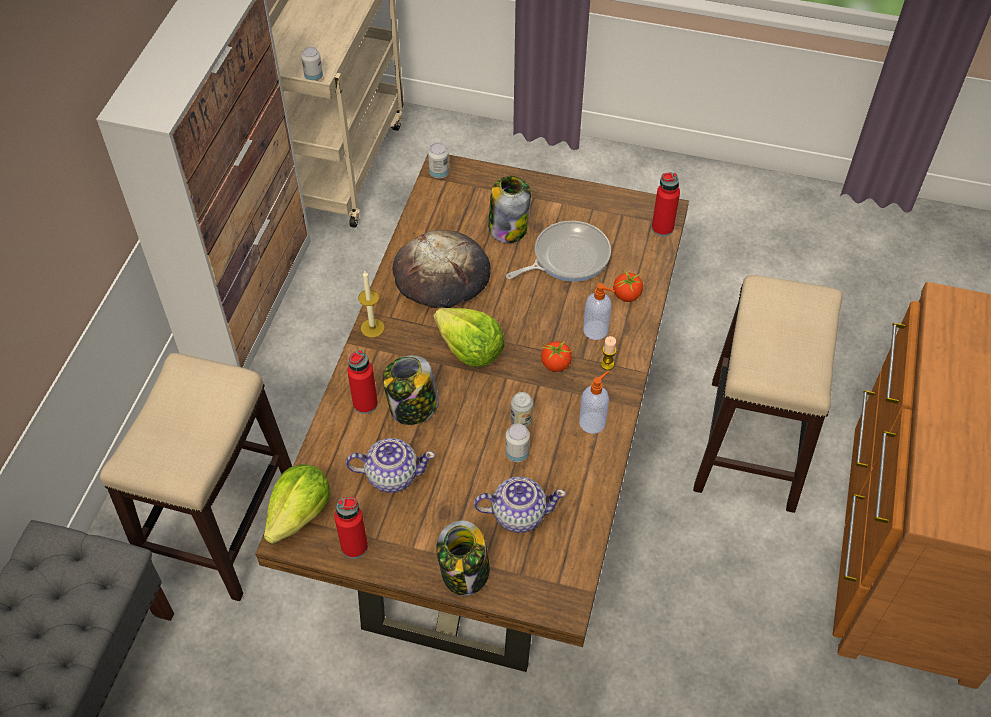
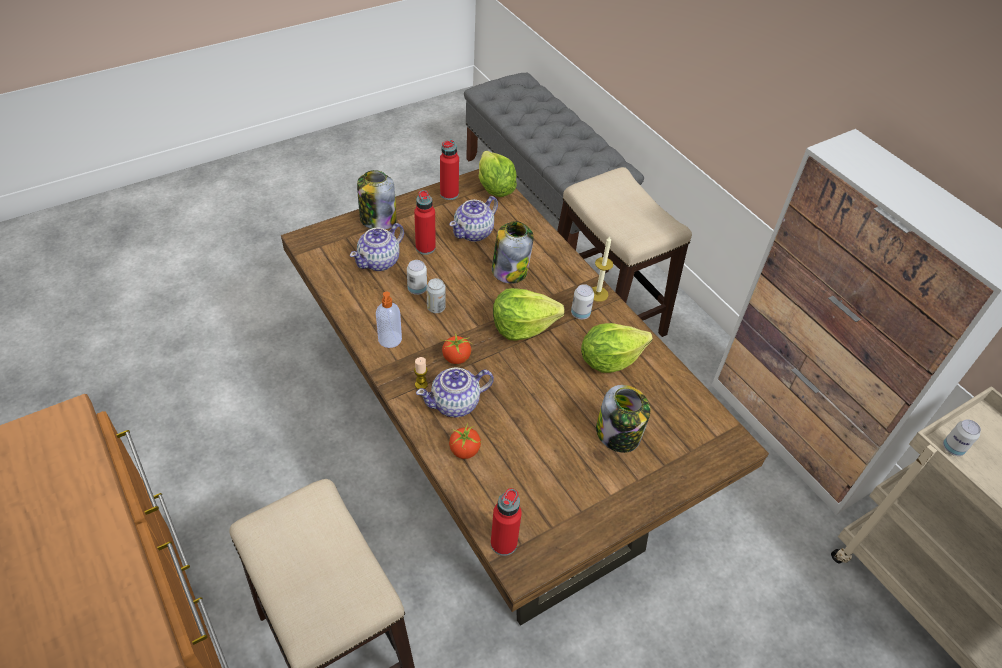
camera: 130 degrees right, 5 degrees down
red bottle [347,350,378,414] -> red bottle moved to [414,190,436,255]
bread [393,230,491,308] -> lettuce [581,323,653,373]
can [428,143,449,179] -> can moved to [571,284,594,319]
frying pan [506,221,611,282] -> none
soap dispenser [583,283,615,340] -> teapot [416,367,494,417]

